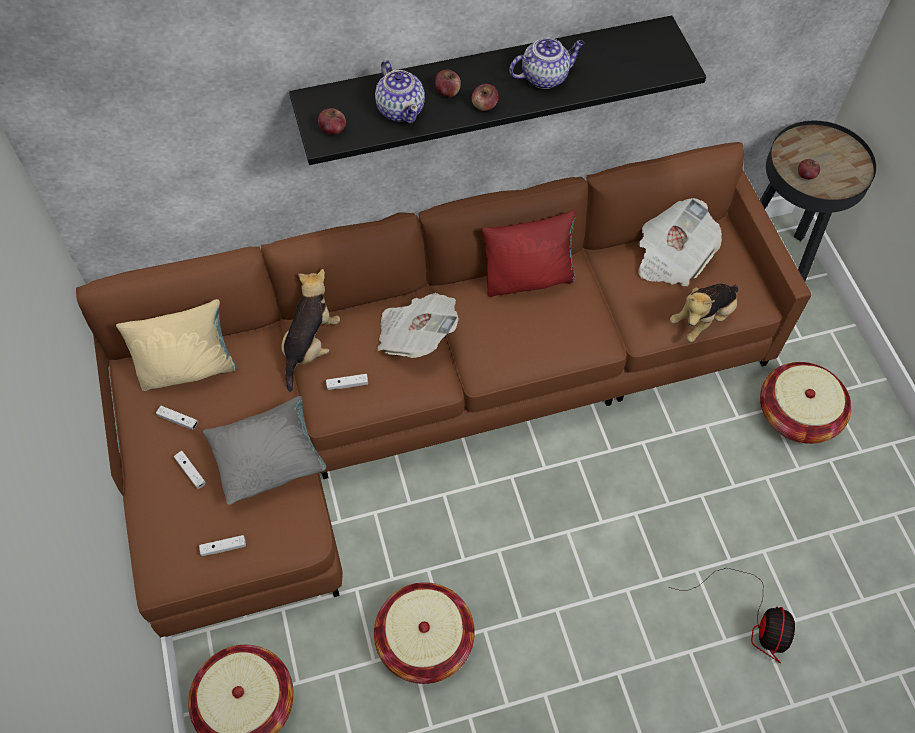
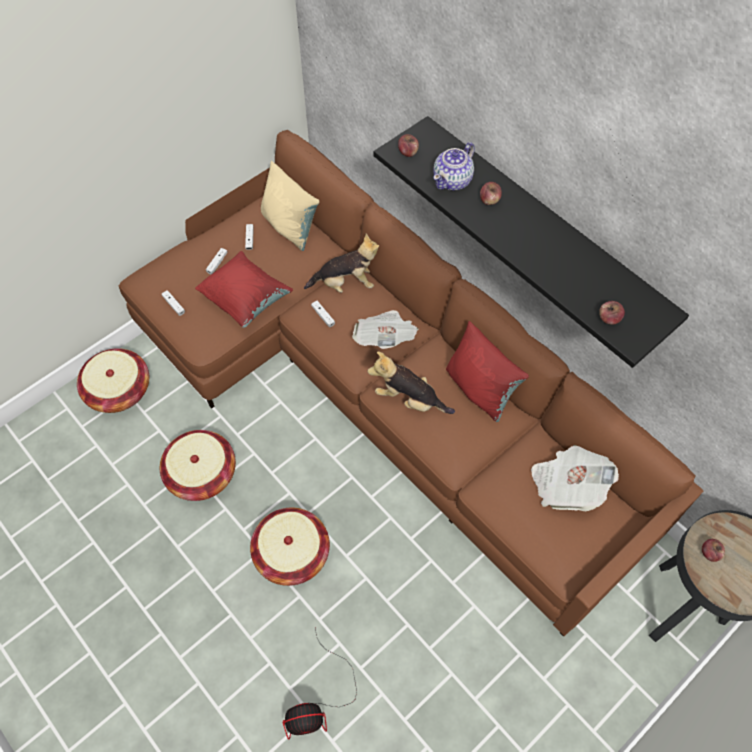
camera: 65 degrees right, 0 degrees up
grey pillow [203,396,326,505] -> red pillow [195,251,293,328]
apple [472,84,499,111] -> apple moved to [599,301,625,325]
teapot [509,37,584,89] -> none
plush toy [670,284,739,342] -> plush toy moved to [367,352,455,414]
basket [760,362,851,444] -> basket moved to [250,508,330,586]

